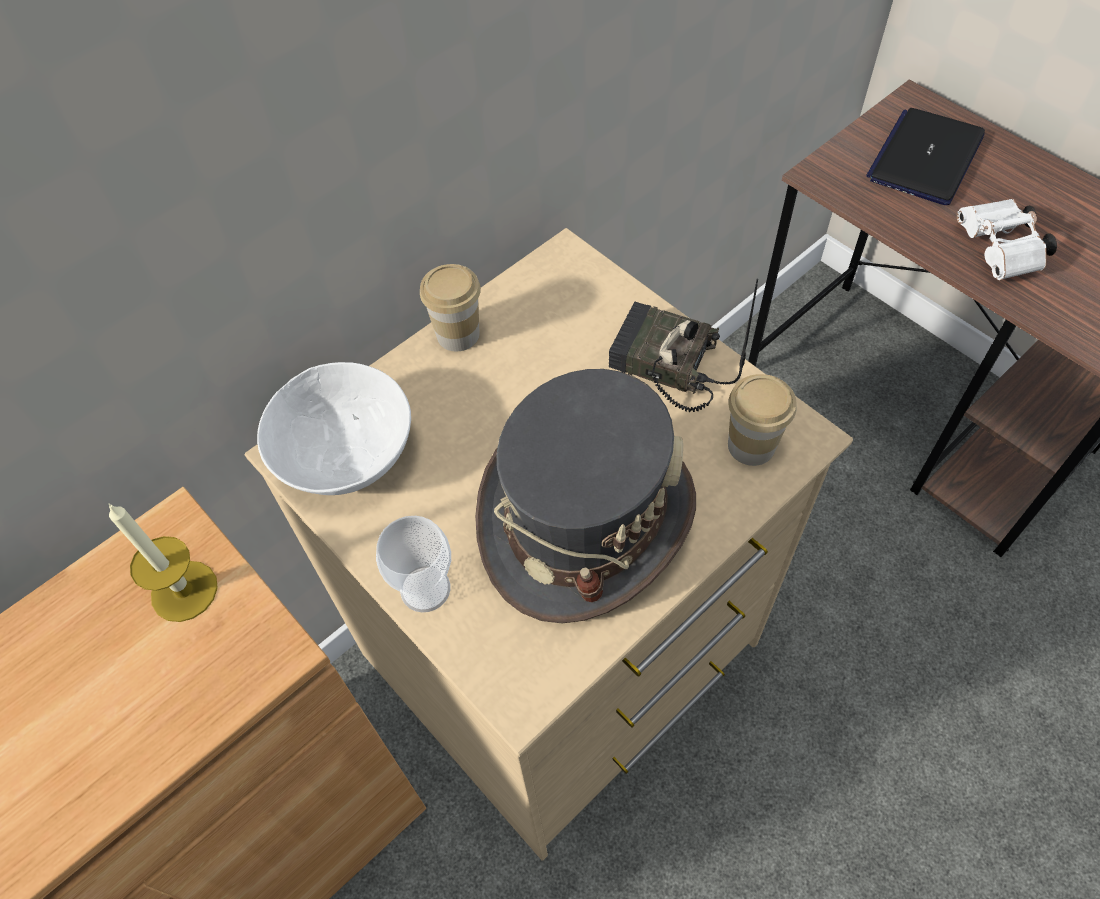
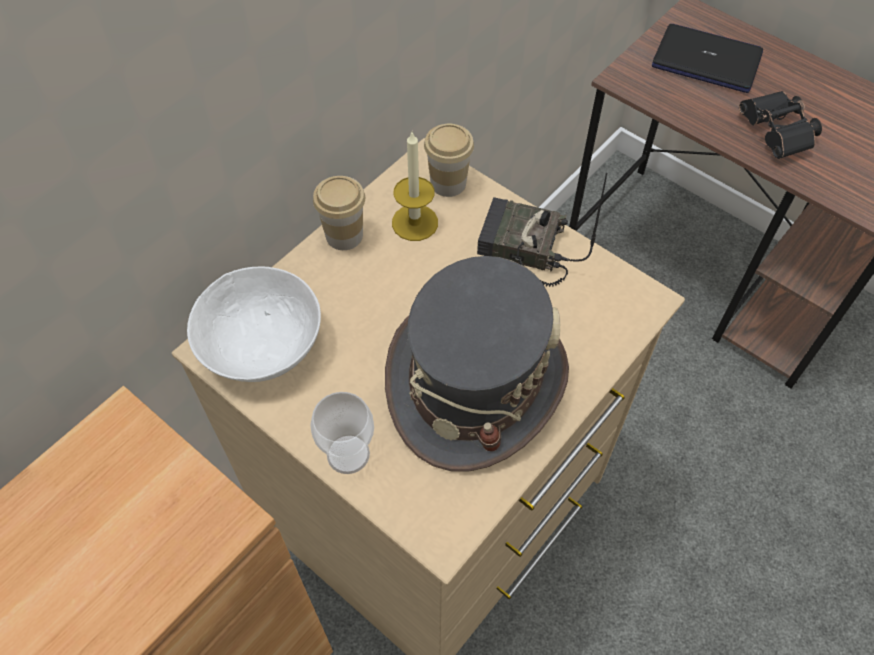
camera: 10 degrees left, 0 degrees up
candle [109,504,218,622] -> candle moved to [392,132,438,241]
cup [728,374,797,466] -> cup moved to [424,124,474,197]
laptop [866,108,985,205] -> laptop turned 90 degrees clockwise [652,24,763,93]
white binoculars [956,199,1057,280] -> black binoculars [739,91,822,159]

